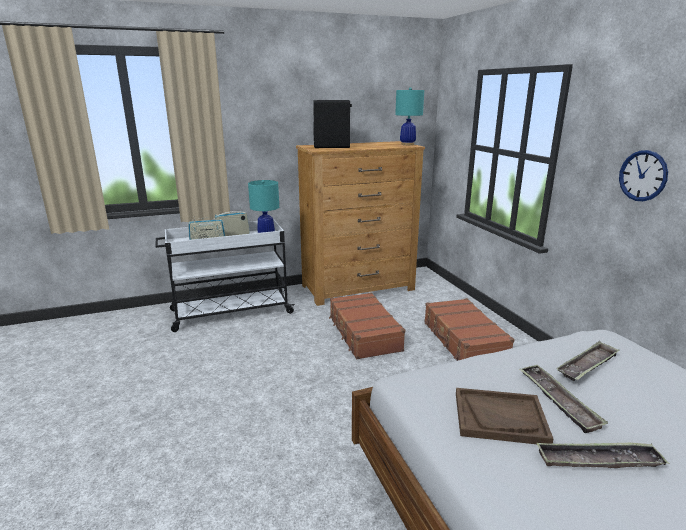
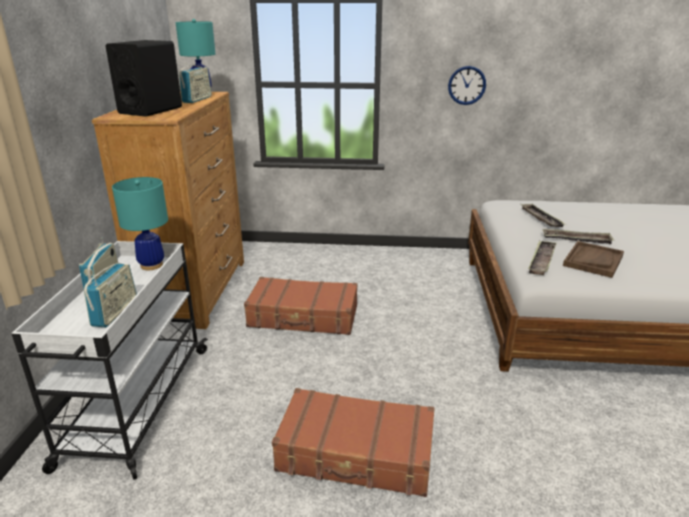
camera: 65 degrees left, 5 degrees up
brown suitcase [424,298,515,361] -> brown suitcase moved to [272,388,435,497]
tray [536,443,669,468] -> tray moved to [528,240,556,275]
none -> radio [179,63,211,103]

